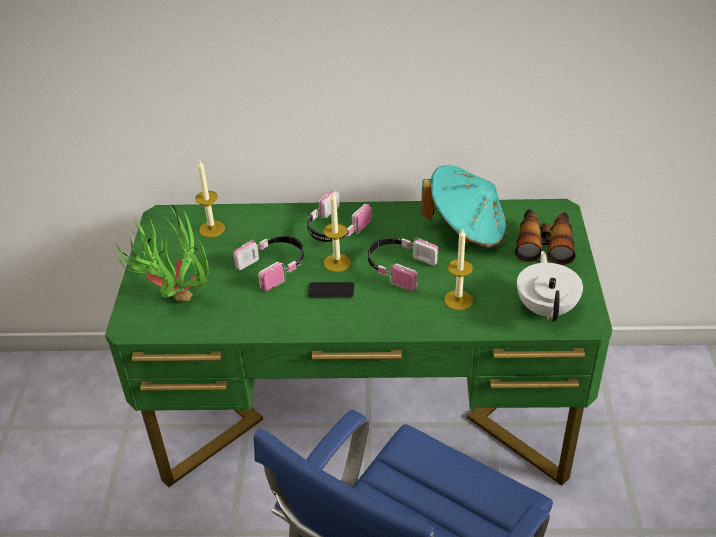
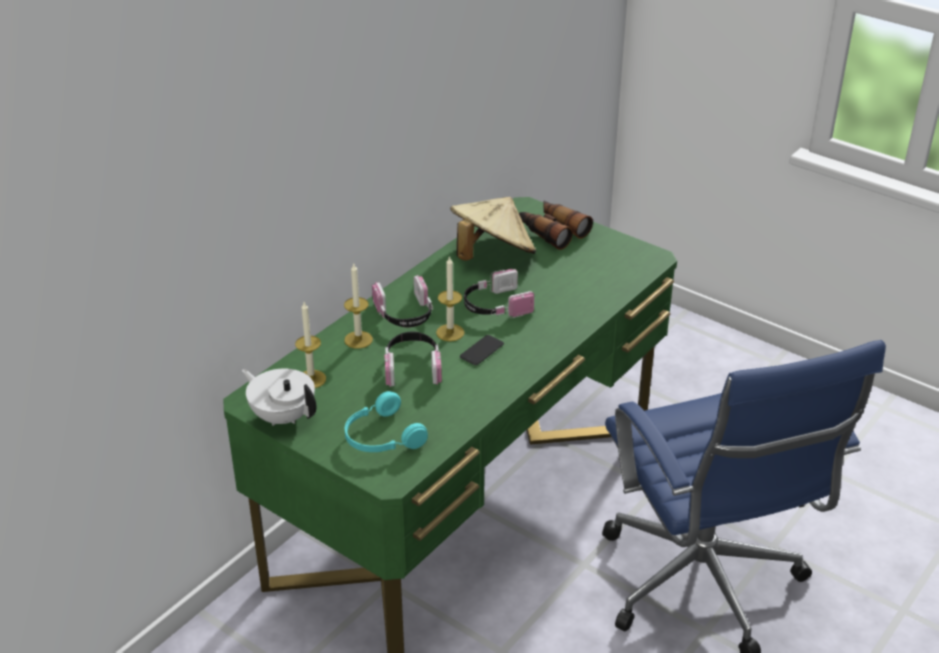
camera: 55 degrees left, 5 degrees down
potted plant [115,202,209,302] -> turquoise headphones [345,391,428,452]
turquoise hat [421,165,507,248] -> beige hat [450,197,536,261]
candle [444,228,473,310] -> candle moved to [344,264,373,349]
white teapot [517,251,583,321] -> white teapot moved to [242,368,316,426]

